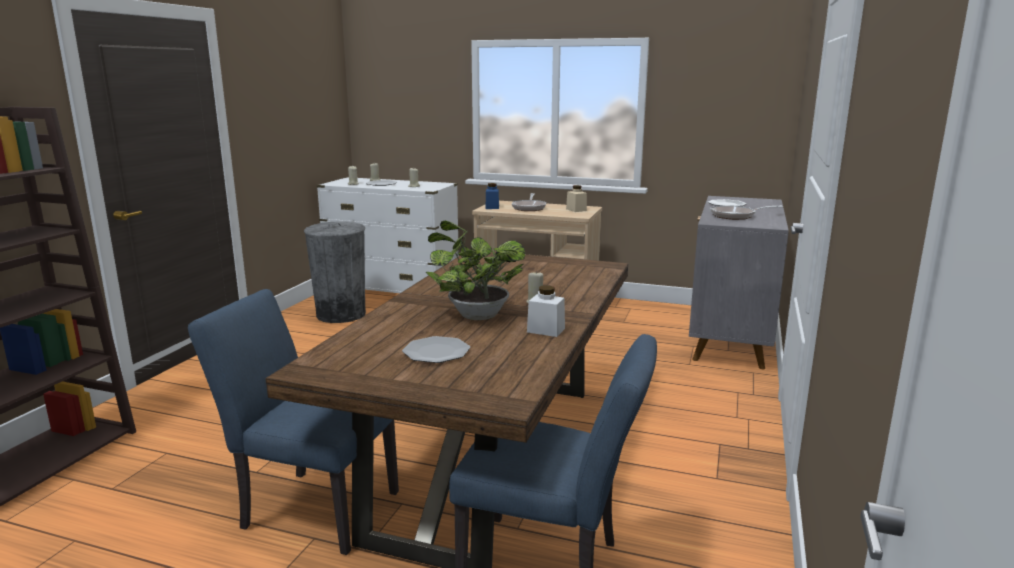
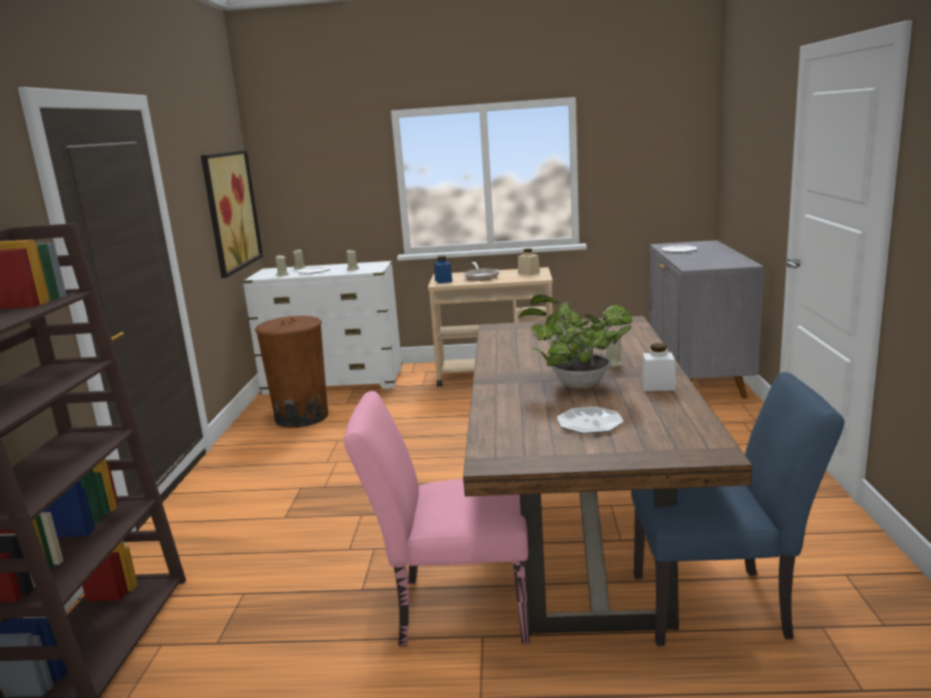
camera: 15 degrees left, 0 degrees up
blue chair [188,289,399,555] -> pink chair [344,391,530,646]
grey trash can [304,221,366,323] -> brown trash can [255,316,328,428]
frying pan [710,205,783,220] -> none
none -> picture [201,150,263,278]

